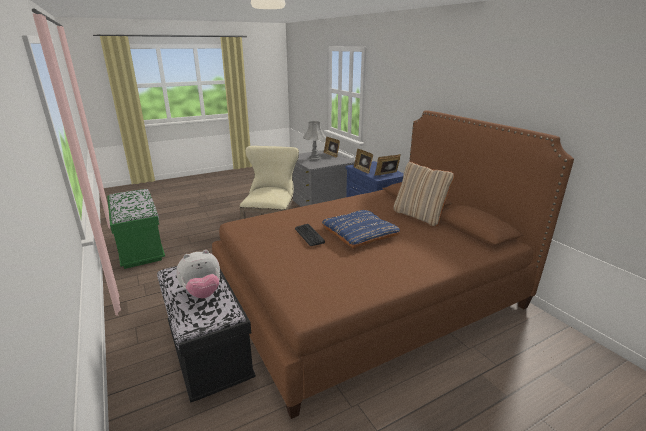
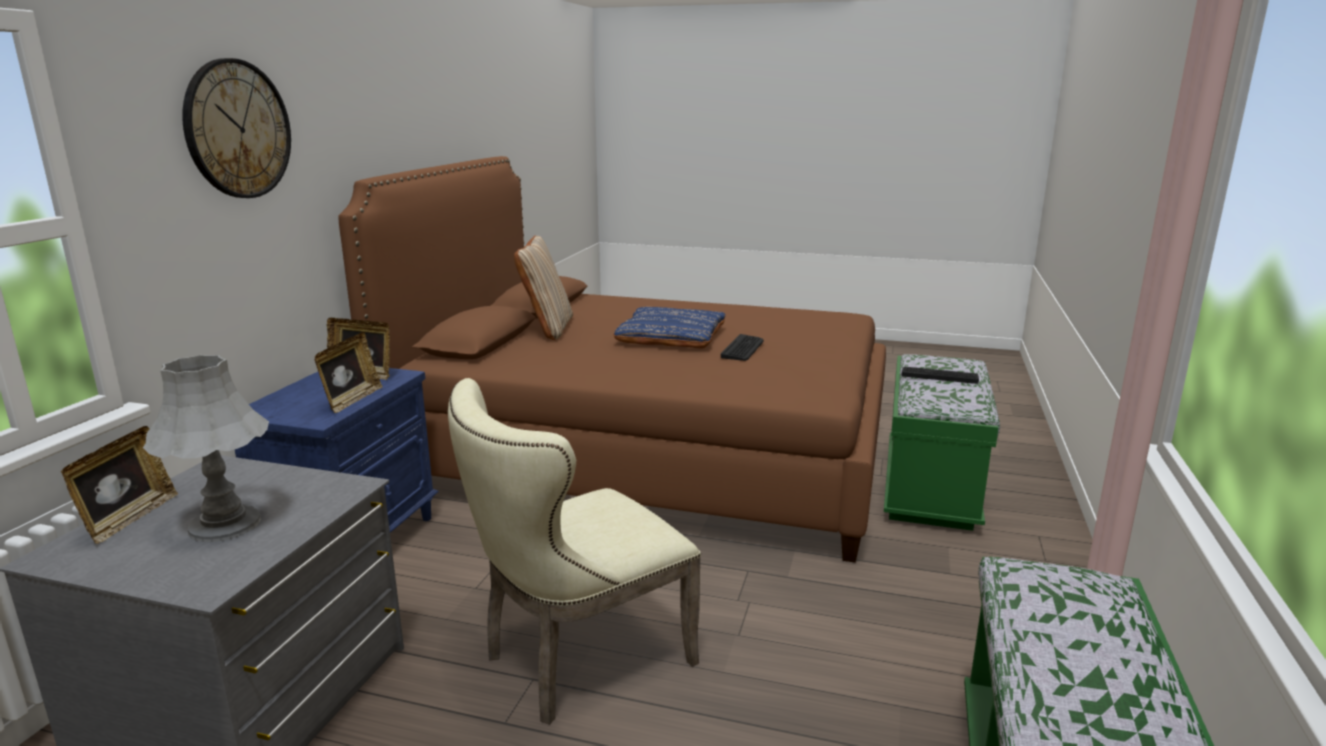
camera: 135 degrees left, 5 degrees down
black bench [157,266,256,403] -> green bench [884,354,1000,531]
plush toy [176,250,220,298] -> keyboard [901,367,979,384]
none -> wall clock [182,58,291,198]

